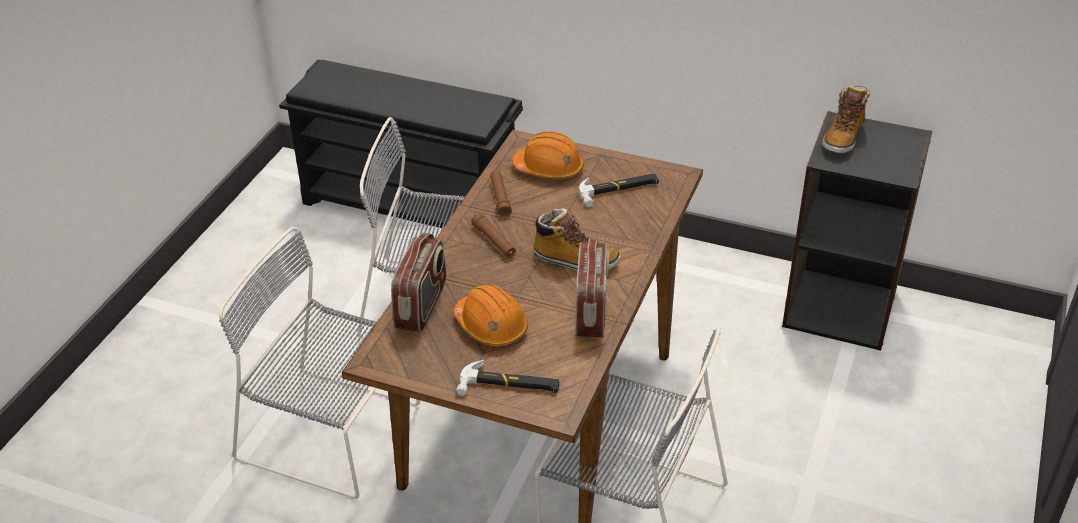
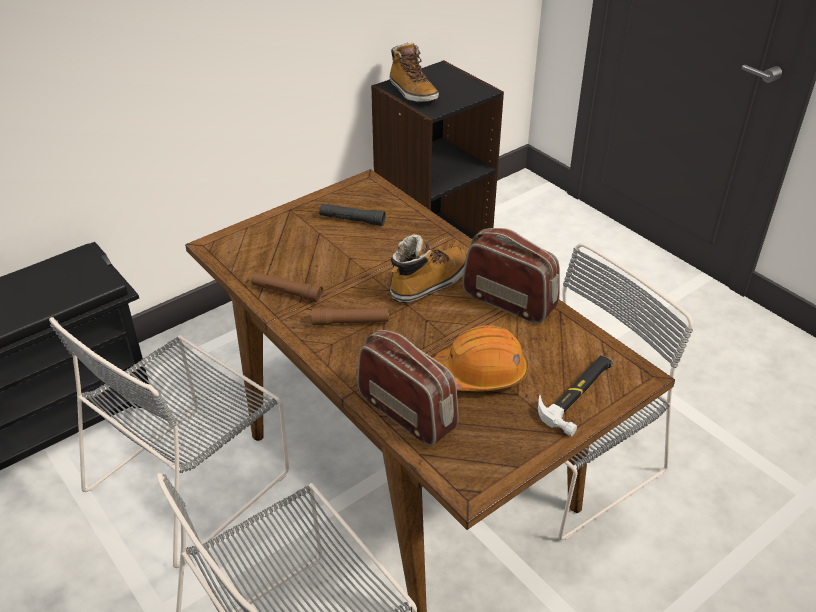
camera: 60 degrees left, 0 degrees up
orange hard hat [512,131,584,179] -> none
hammer [579,173,659,207] -> black flashlight [319,204,386,226]

